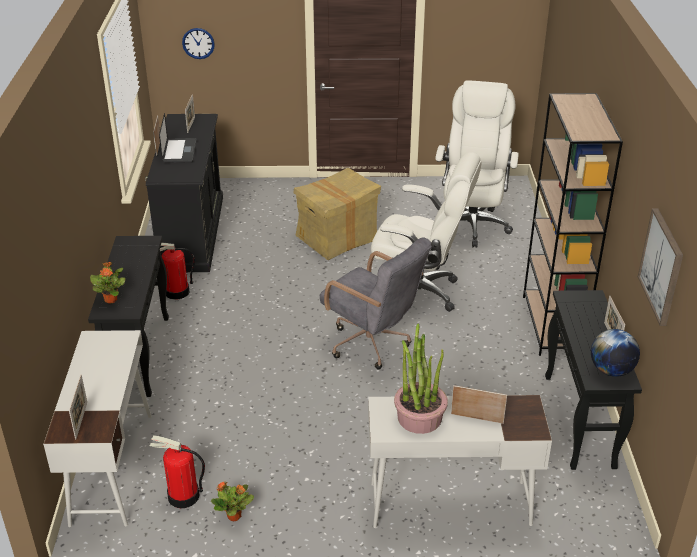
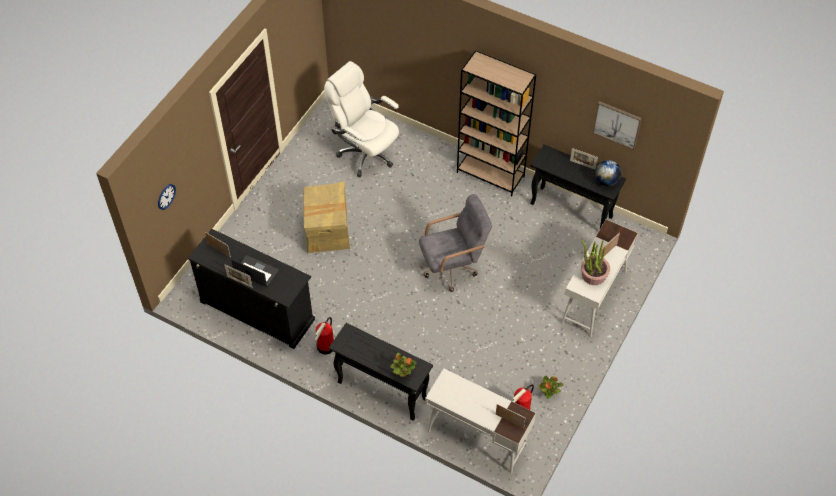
camera: 60 degrees left, 20 degrees up
white office chair [371,152,482,312] -> none

